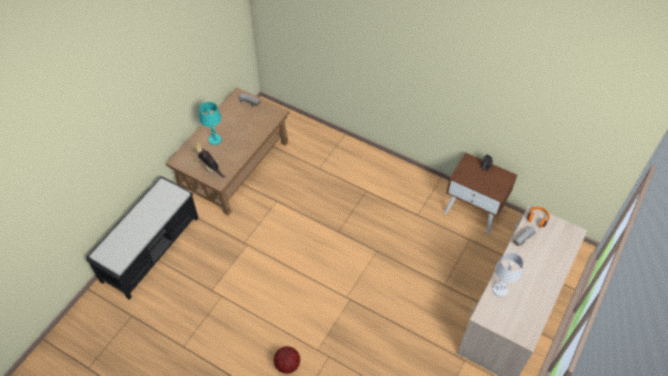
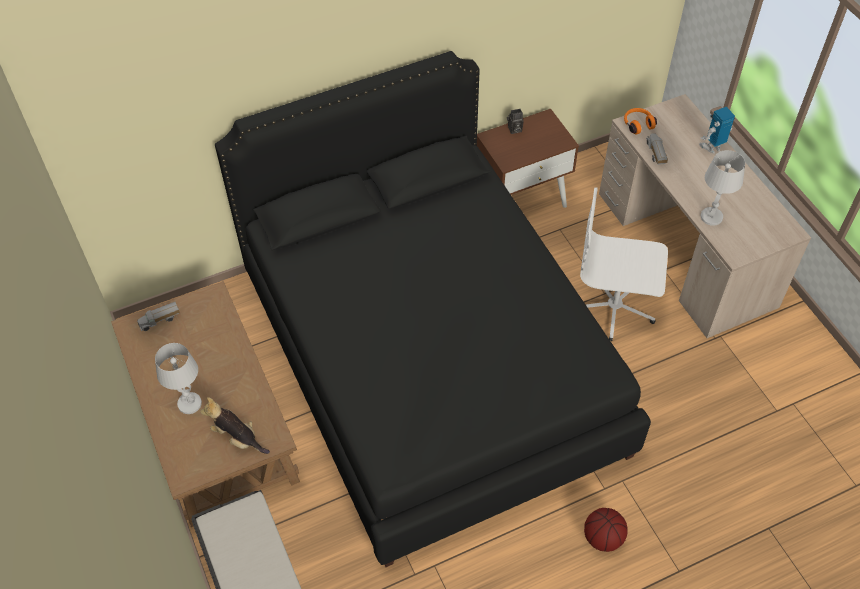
camera: 55 degrees left, 0 degrees up
plush toy [192,141,225,178] -> plush toy turned 45 degrees clockwise [200,397,270,454]
turquoise table lamp [199,102,221,145] -> white table lamp [155,343,202,414]
none -> black bed [215,51,651,567]
none -> white office chair [580,187,668,341]
none -> toy robot [699,107,735,154]

